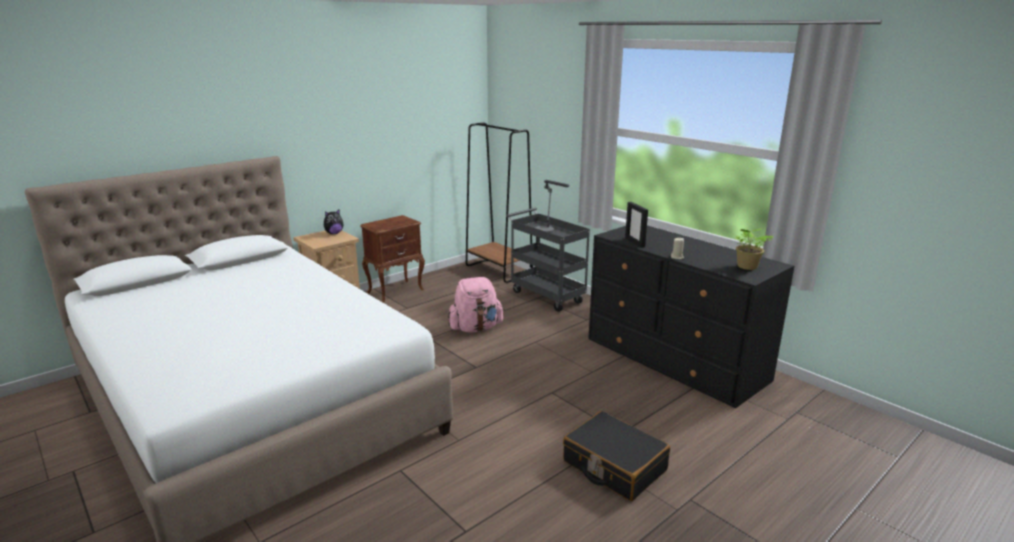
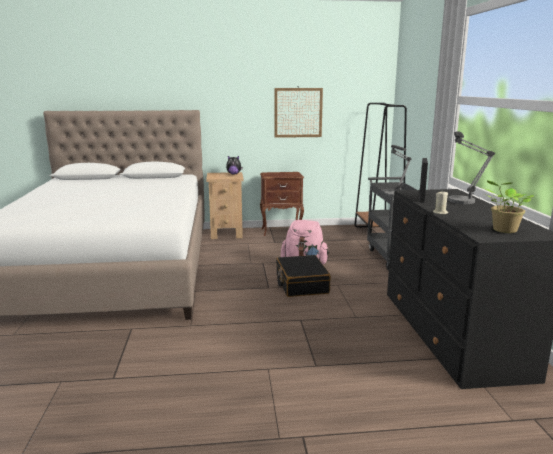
camera: 35 degrees right, 5 degrees down
black suitcase [563,411,670,501] -> black suitcase moved to [276,255,331,297]
none -> picture [274,86,323,138]
none -> table lamp [448,131,495,204]

